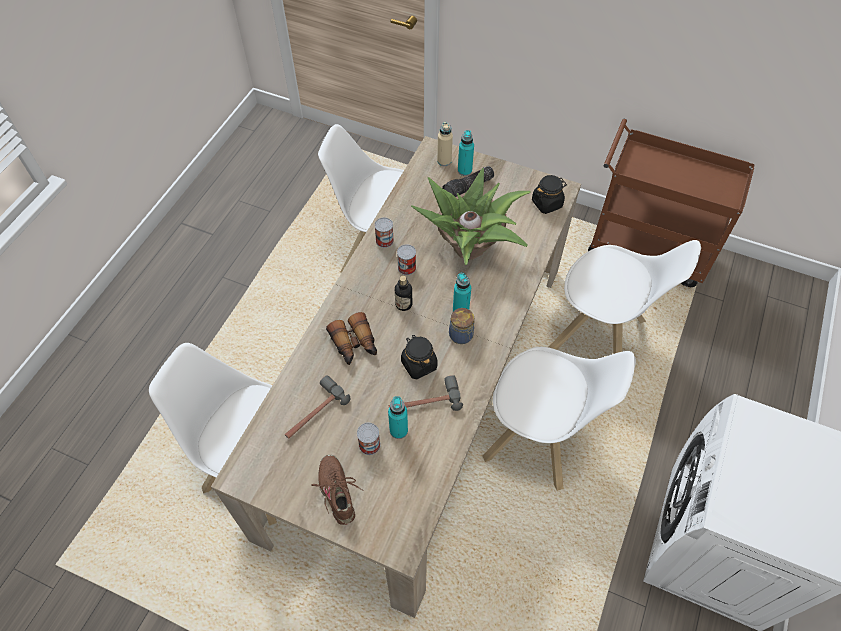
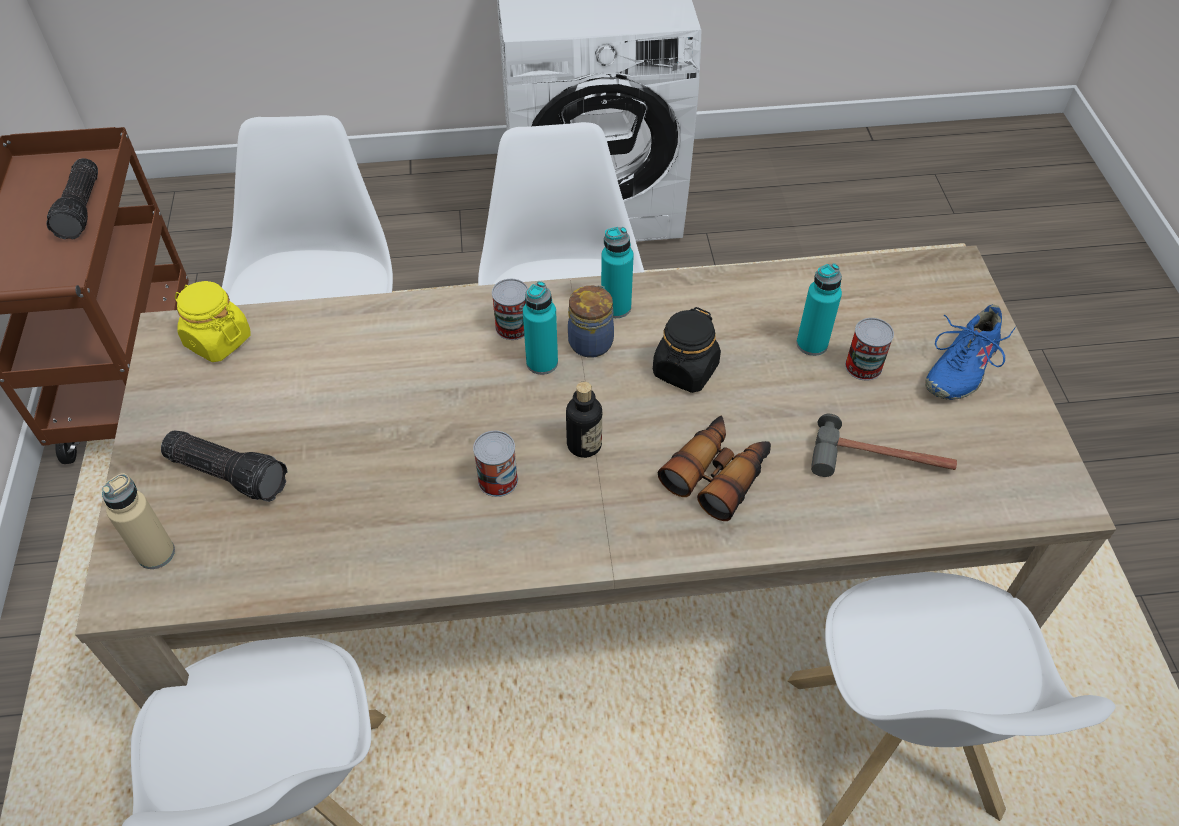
camera: 120 degrees left, 5 degrees down
brown shoe [312,455,364,525] -> blue shoe [925,304,1016,400]
can [374,217,394,248] -> can moved to [492,279,528,340]
hammer [389,375,463,411] -> none
potted plant [411,168,531,265] -> none
turquoise bottle [458,130,474,176] -> turquoise bottle moved to [601,227,634,318]
black jar [532,175,567,214] -> yellow jar [175,281,251,362]
none -> flashlight [46,158,98,240]

